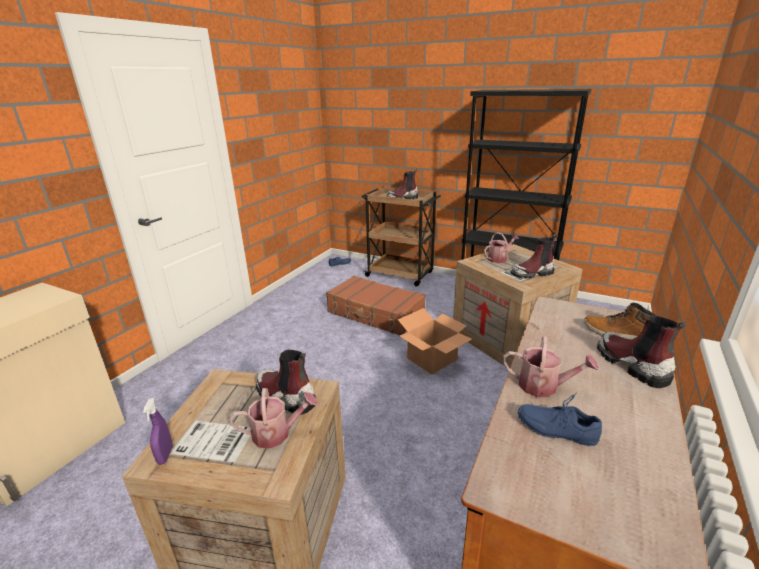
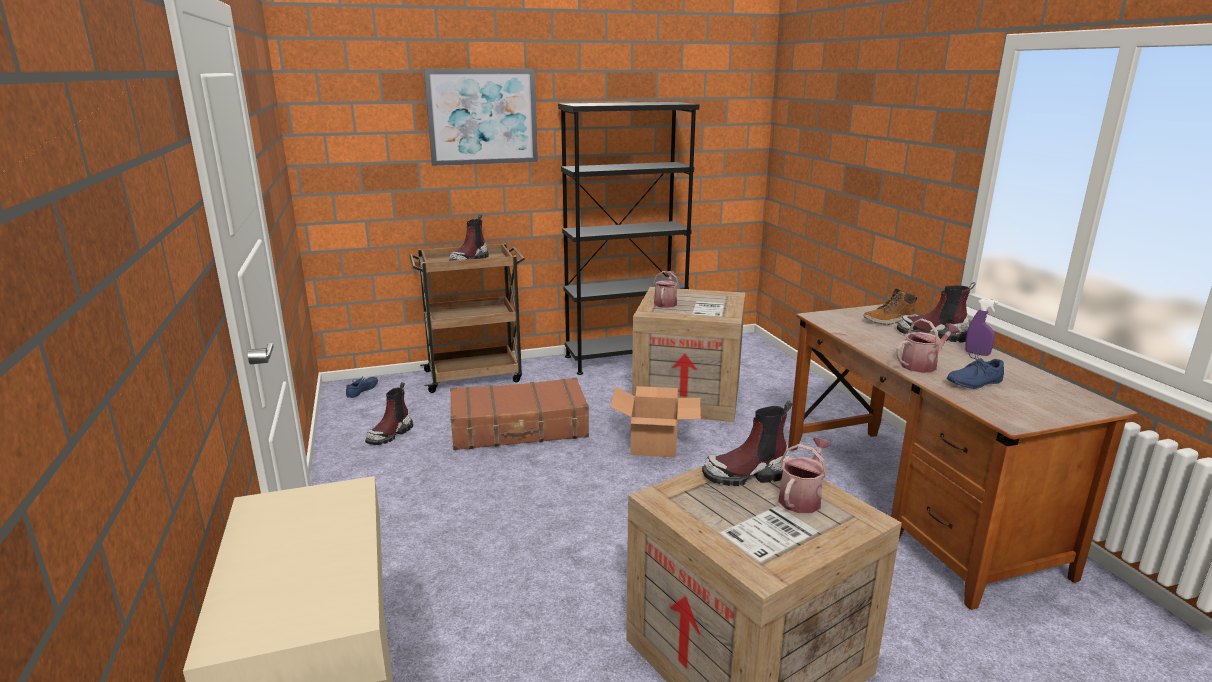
camera: 45 degrees left, 5 degrees down
purple spray bottle [143,398,173,465] -> purple spray bottle moved to [965,298,999,356]
boot [510,234,557,279] -> boot moved to [365,382,413,445]
none -> picture [424,68,538,166]

